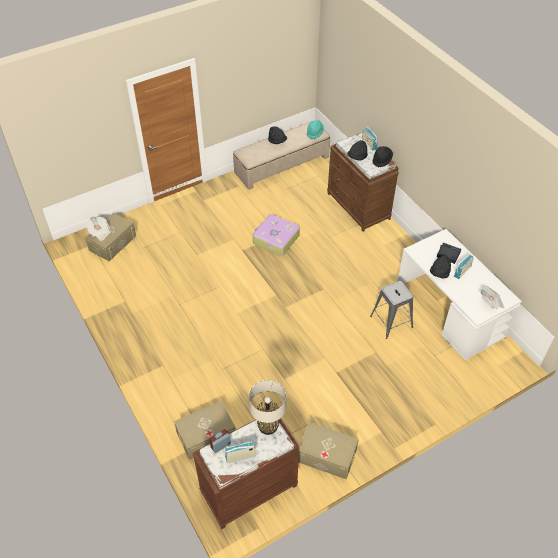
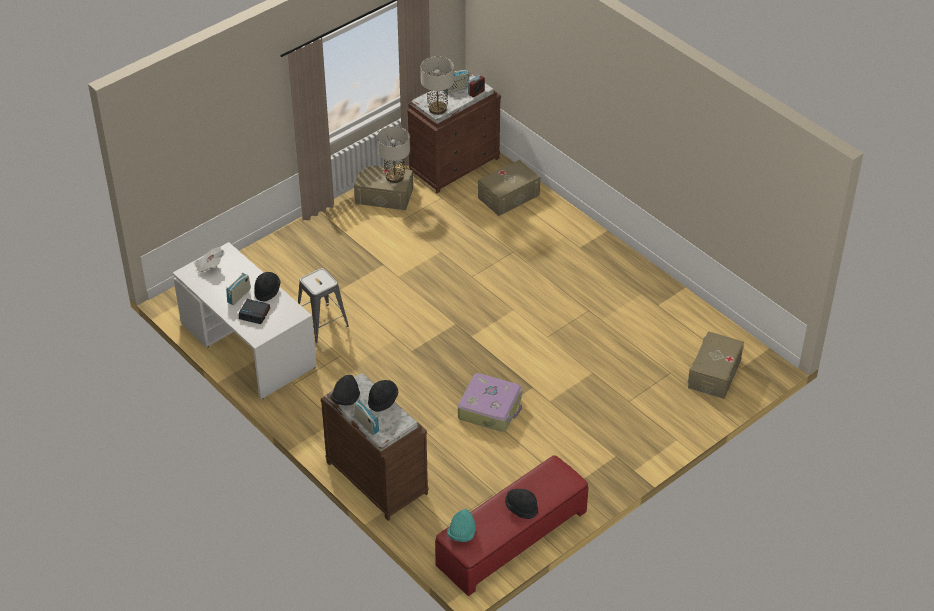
camera: 170 degrees right, 5 degrees down
newspaper [86,216,111,241] -> none
beige bench [233,121,330,190] -> red bench [435,455,589,596]
none -> table lamp [377,126,410,183]

